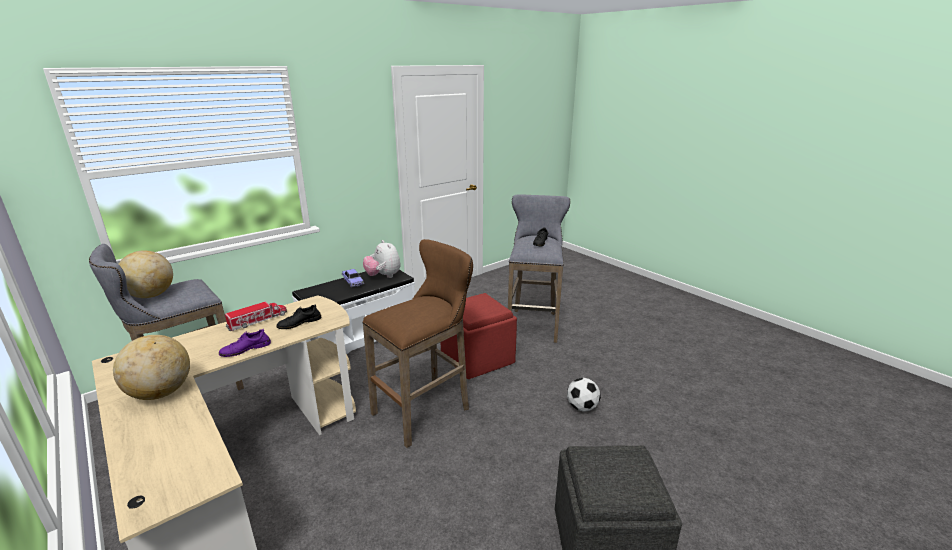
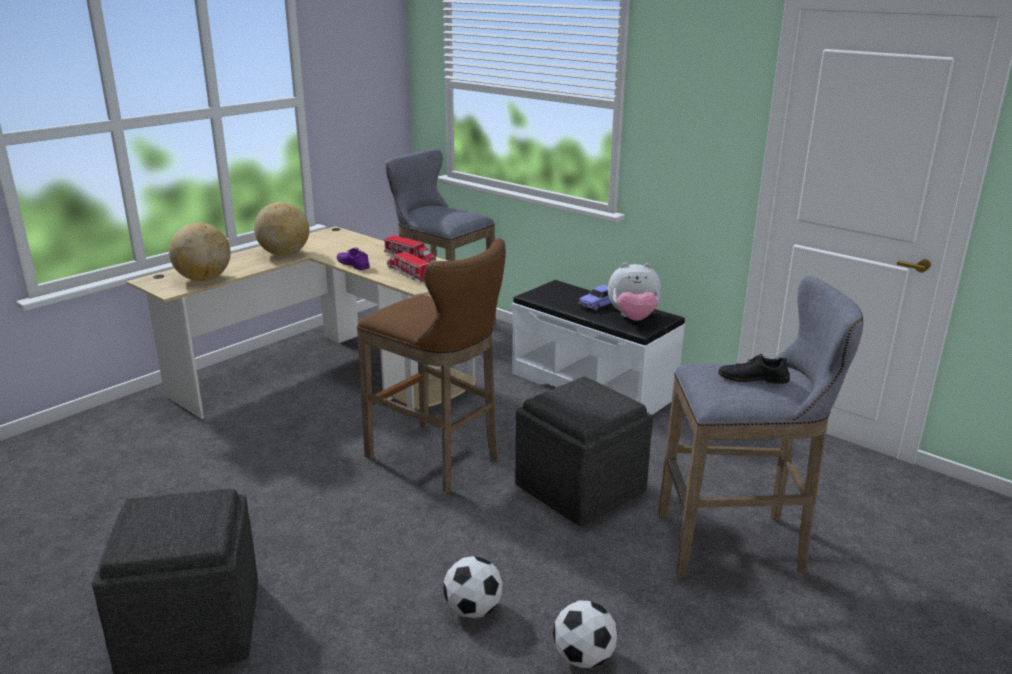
camera: 80 degrees right, 0 degrees up
globe [119,250,173,298] -> globe moved to [169,223,231,281]
black shoe [277,305,321,329] -> toy truck [387,251,430,282]
plush toy [363,240,401,278] -> plush toy turned 135 degrees counterclockwise [608,263,661,321]
red ottoman [440,293,517,379] -> grey ottoman [515,376,653,526]
none -> football [553,600,618,668]

